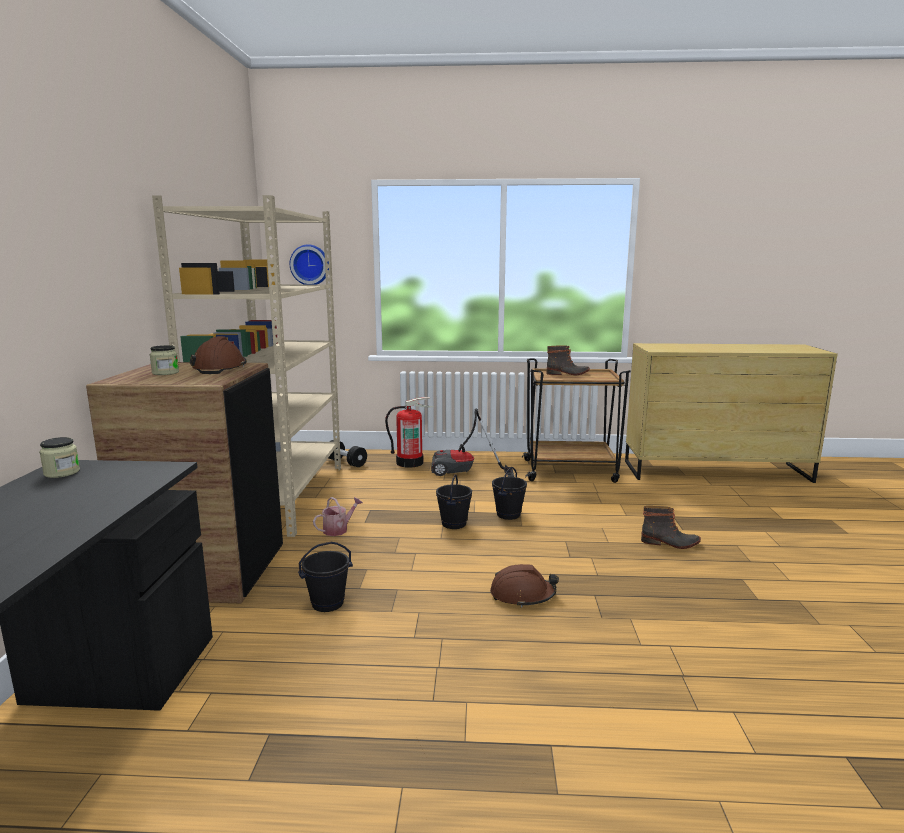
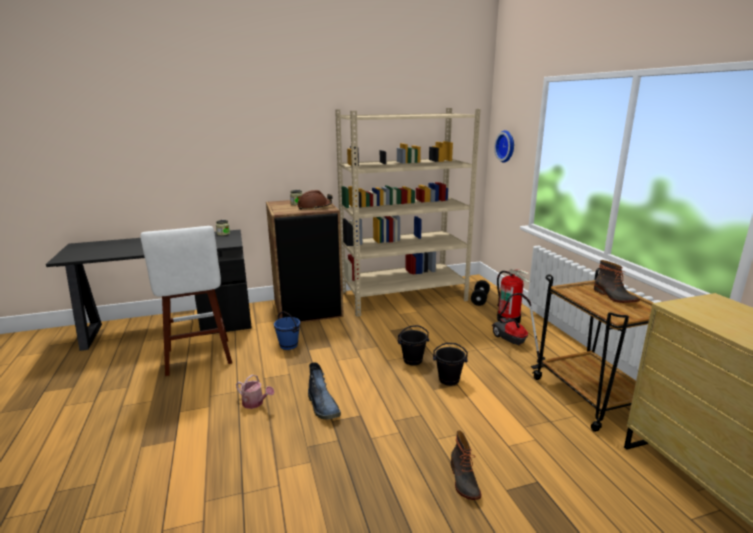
camera: 70 degrees right, 5 degrees up
black bucket [298,542,353,612] -> blue bucket [274,311,300,350]
watering can [313,497,363,536] -> watering can moved to [236,375,274,409]
brown hard hat [490,564,559,608] -> boot [308,362,341,420]
none -> white stool [140,226,232,376]

